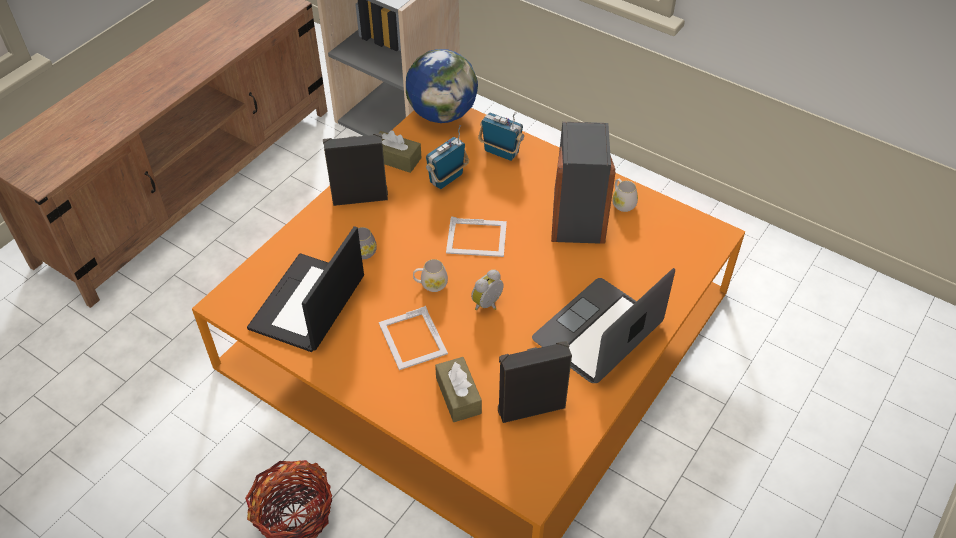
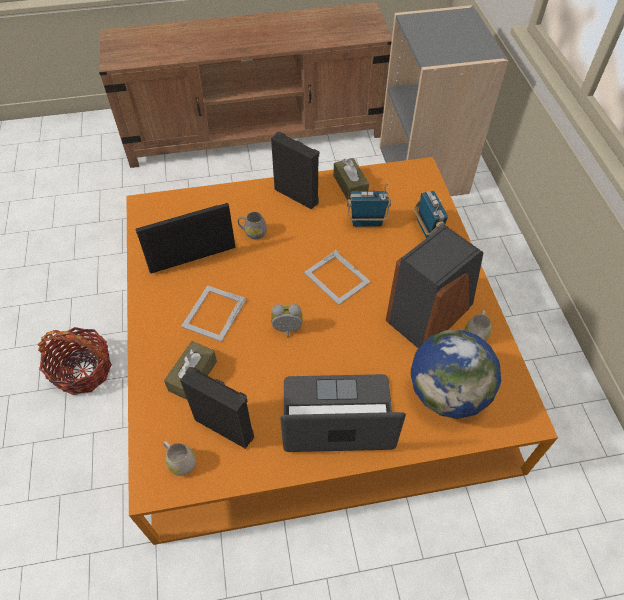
camera: 45 degrees right, 5 degrees up
globe [406,49,478,123] -> globe moved to [411,330,501,419]
white mug [413,259,448,292] -> white mug moved to [163,441,196,476]

